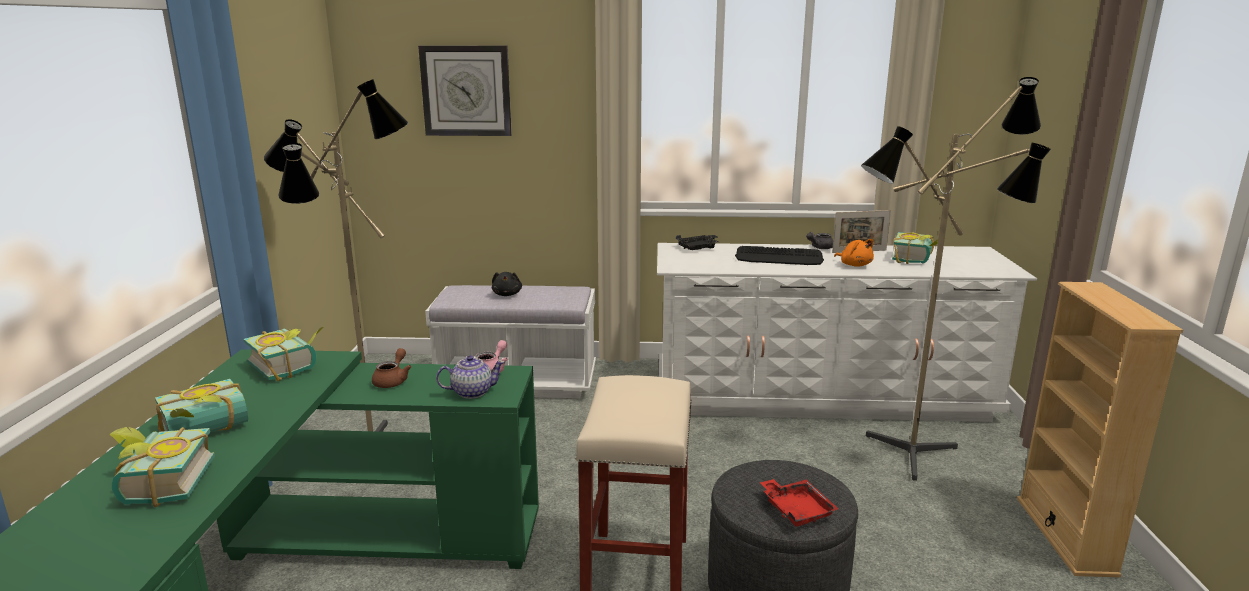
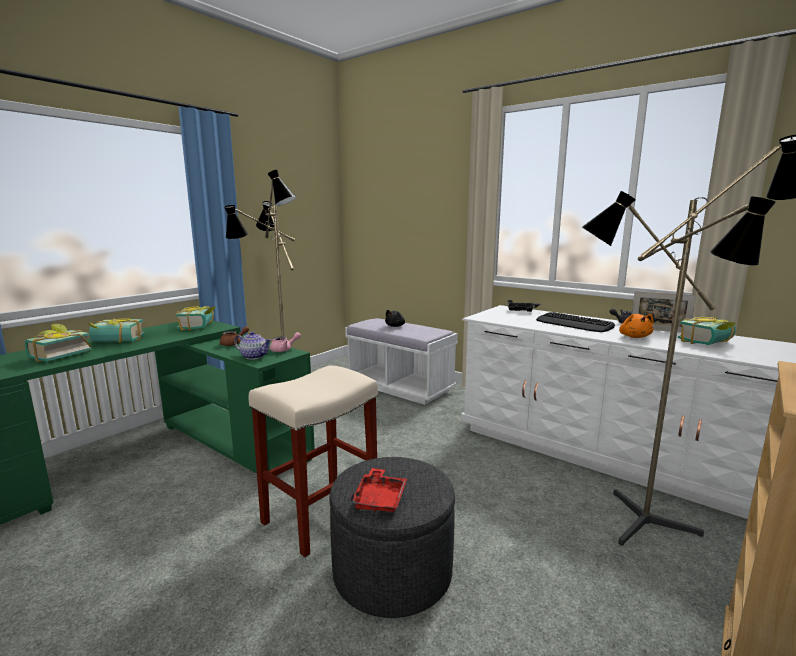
camera: 35 degrees right, 5 degrees down
wall clock [418,45,512,136] -> none

